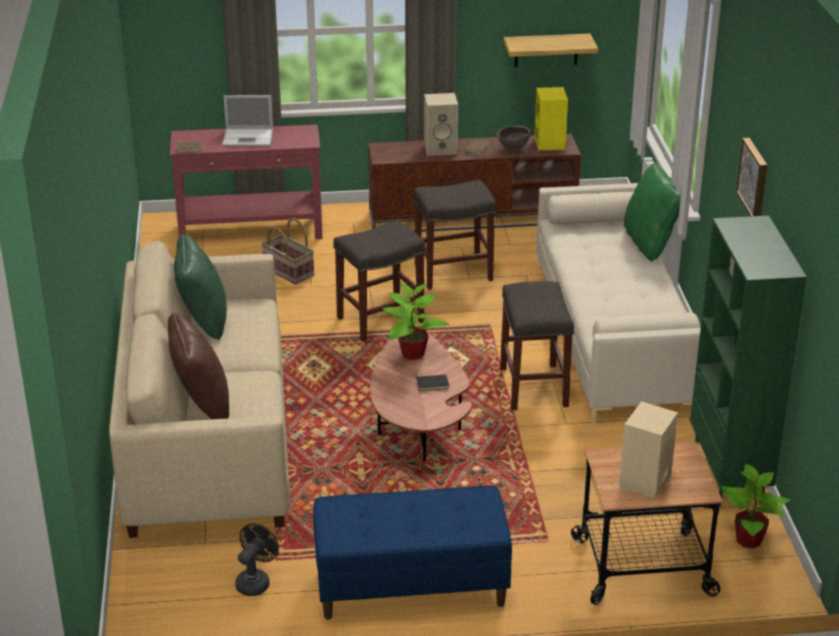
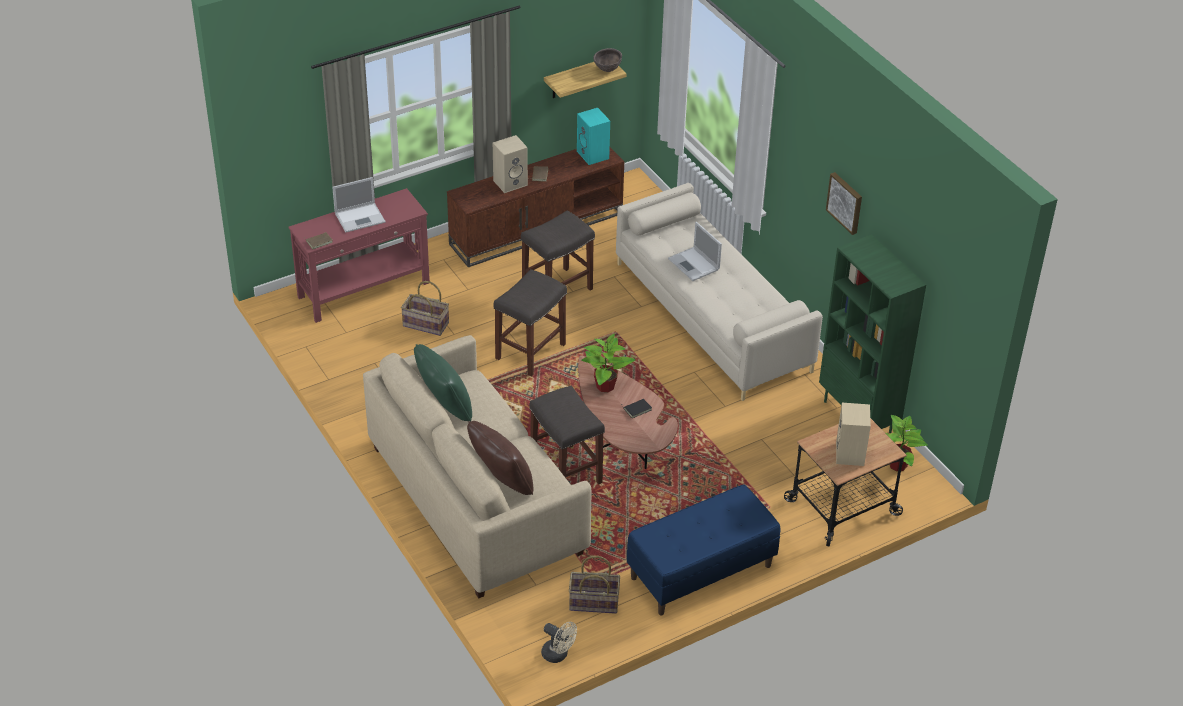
camera: 25 degrees left, 10 degrees up
black fan [235,523,279,596] -> basket [569,556,620,614]
brown bowl [497,126,530,151] -> brown bowl moved to [593,48,622,72]
grey stool [500,281,574,410] -> grey stool moved to [529,386,605,485]
yellow speaker [534,87,568,150] -> turquoise speaker [577,108,610,165]
green pillow [624,162,681,261] -> none
none -> beige fan [541,622,577,663]
none -> laptop [668,222,722,281]

